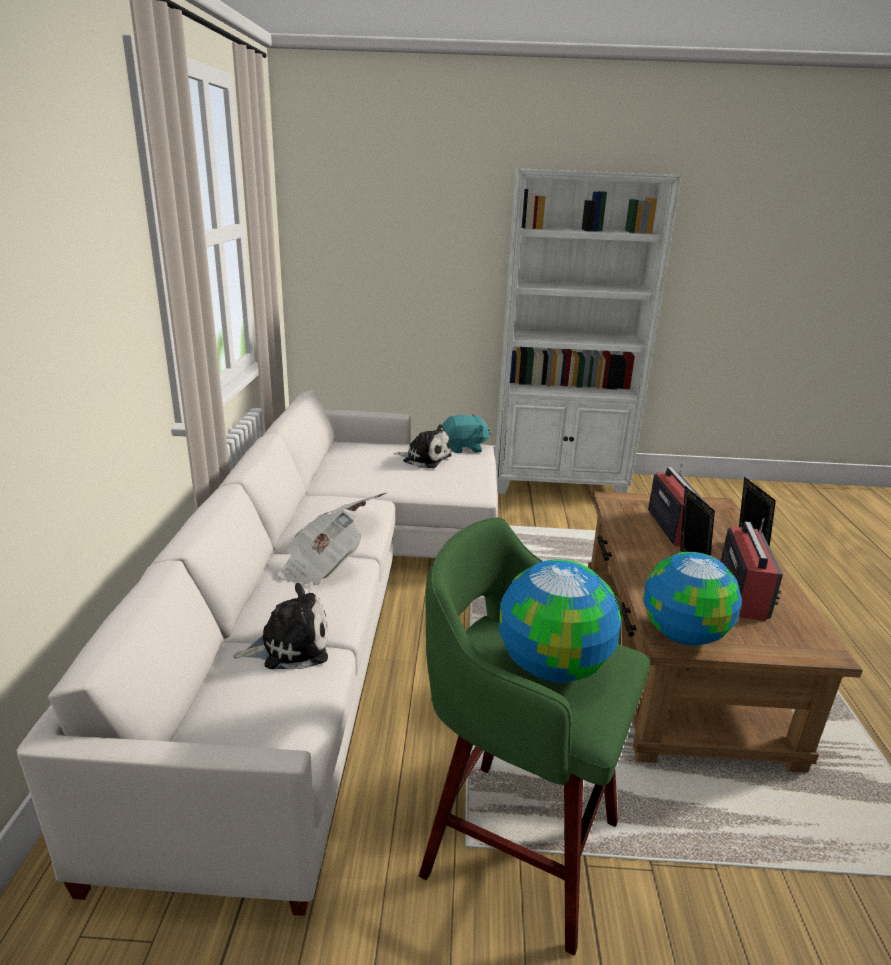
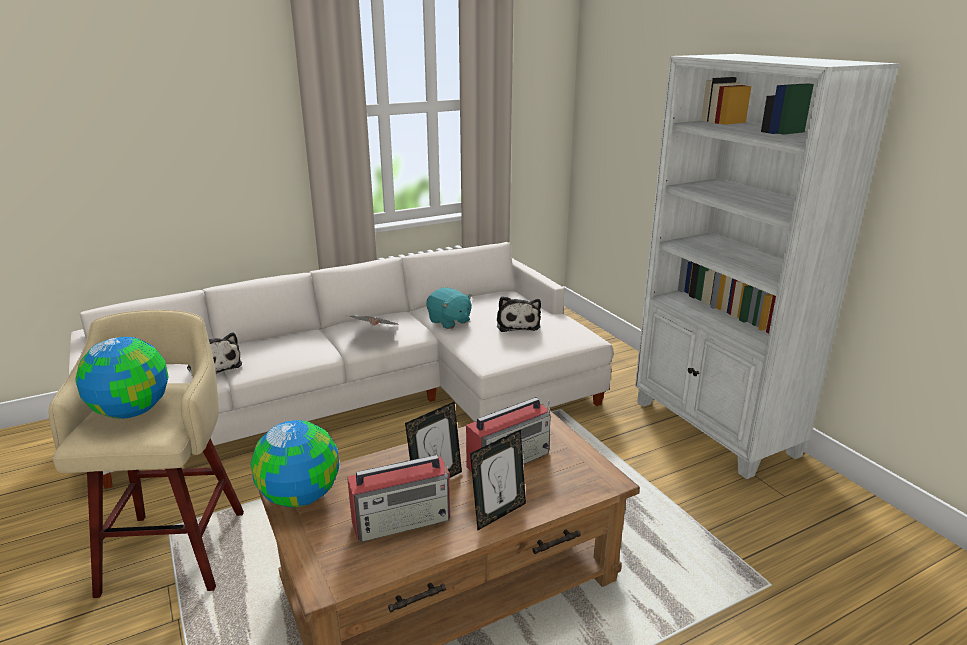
camera: 60 degrees right, 0 degrees up
newspaper [278,512,361,585] -> none
green stool [419,517,650,955] -> beige stool [48,310,244,598]
turquoise plush toy [443,414,491,453] -> turquoise plush toy moved to [426,287,472,329]

